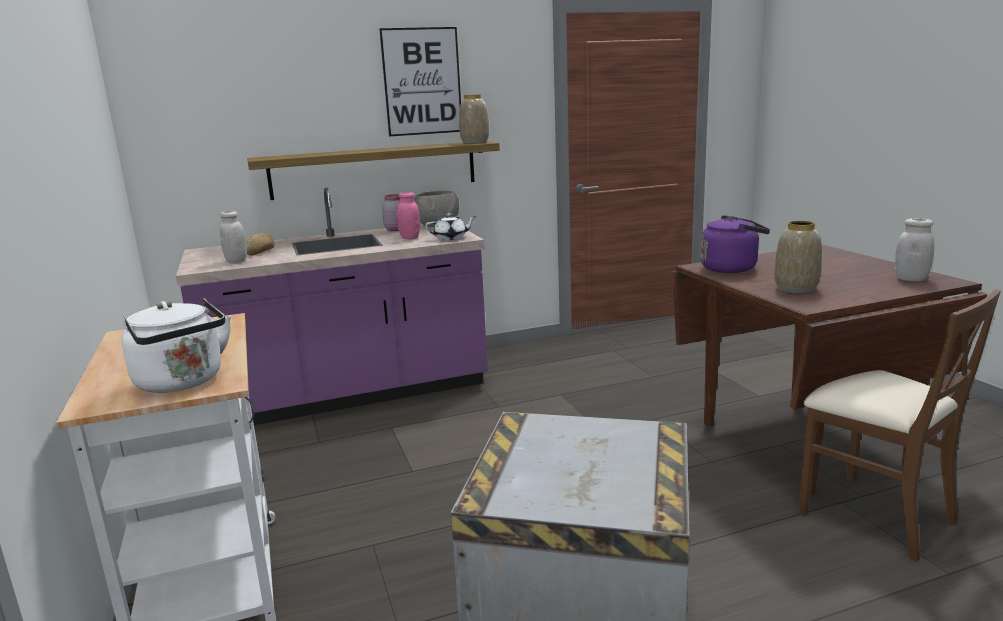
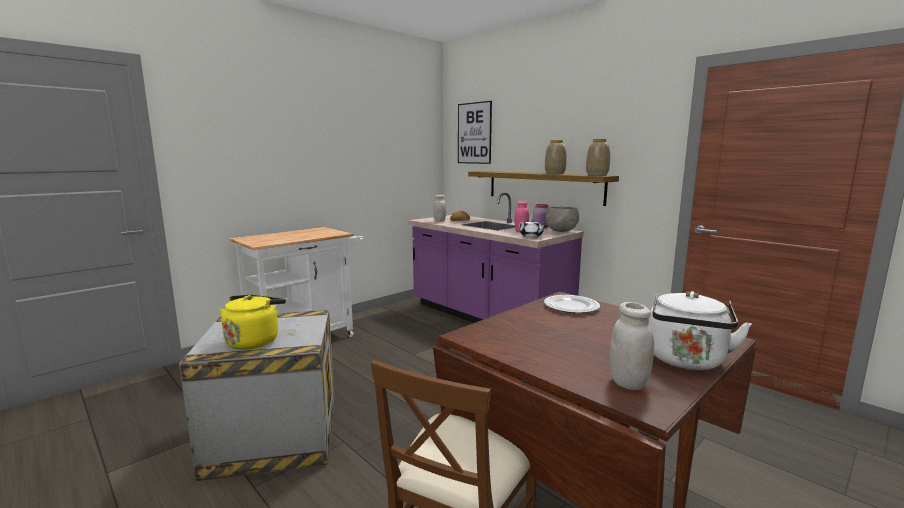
camera: 65 degrees right, 5 degrees down
white kettle [121,298,231,393] -> white kettle moved to [649,291,752,370]
picture [379,27,461,137] -> picture moved to [458,101,492,164]
purple kettle [701,215,770,273] -> plate [544,295,600,313]
vase [774,221,822,293] -> vase moved to [545,140,567,174]
none -> yellow kettle [219,295,286,350]

